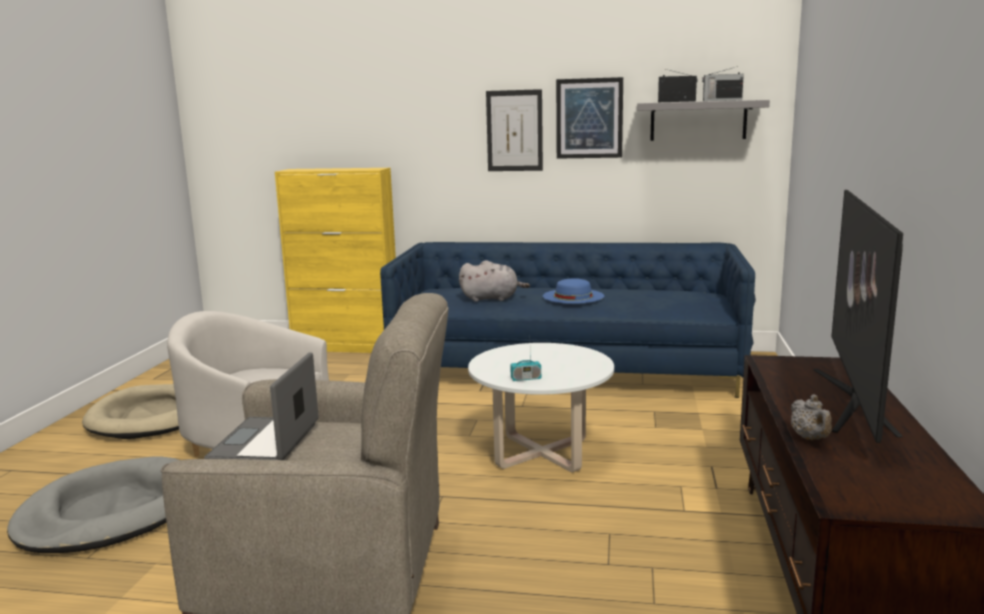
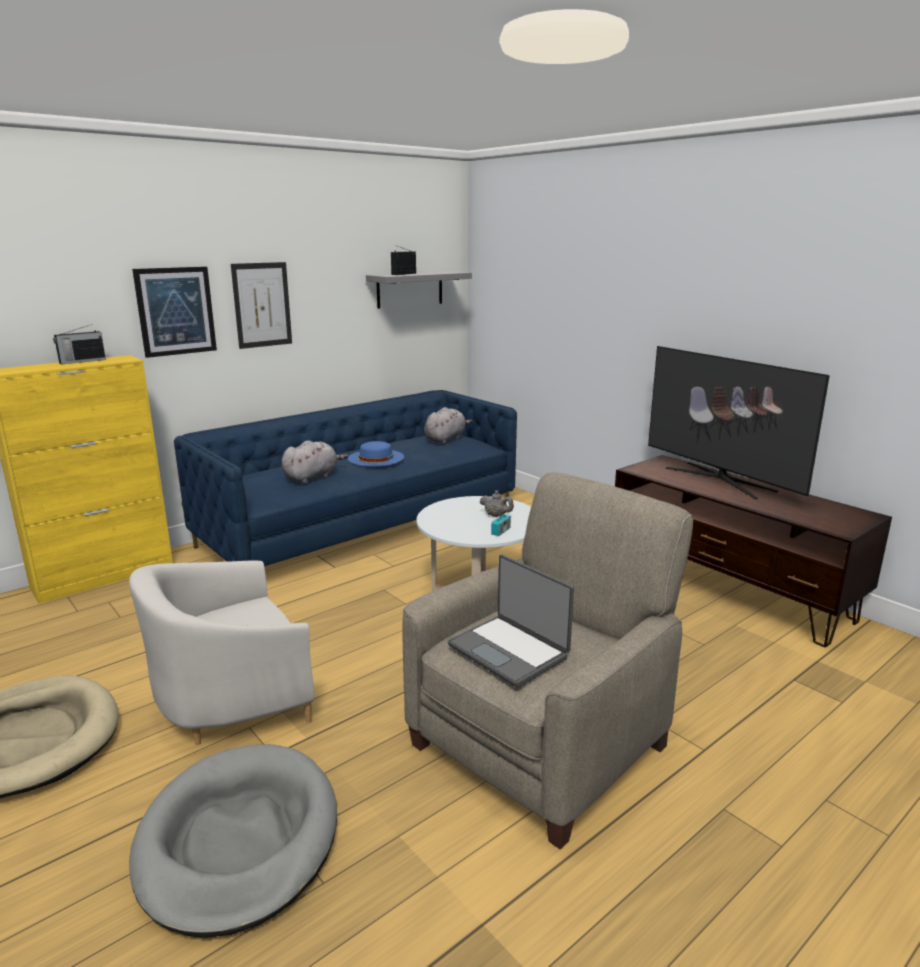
camera: 50 degrees left, 5 degrees up
picture [556,77,623,159] -> picture moved to [132,267,217,358]
radio [702,67,744,101] -> radio moved to [53,324,106,365]
grey teapot [791,395,832,440] -> grey teapot moved to [480,490,514,517]
none -> grey plush toy [424,407,473,444]

